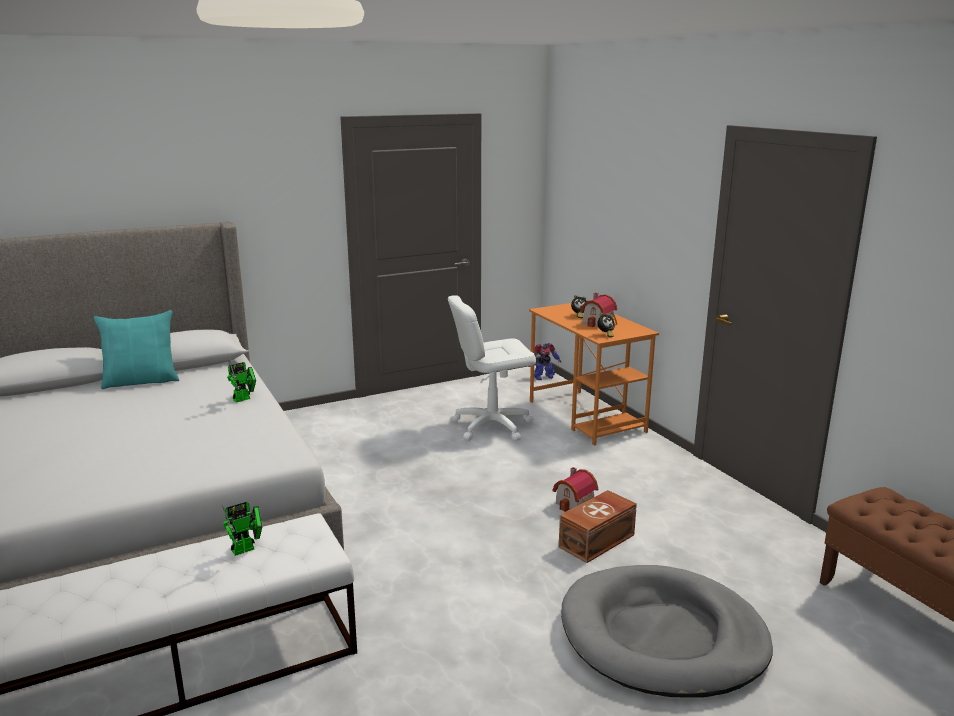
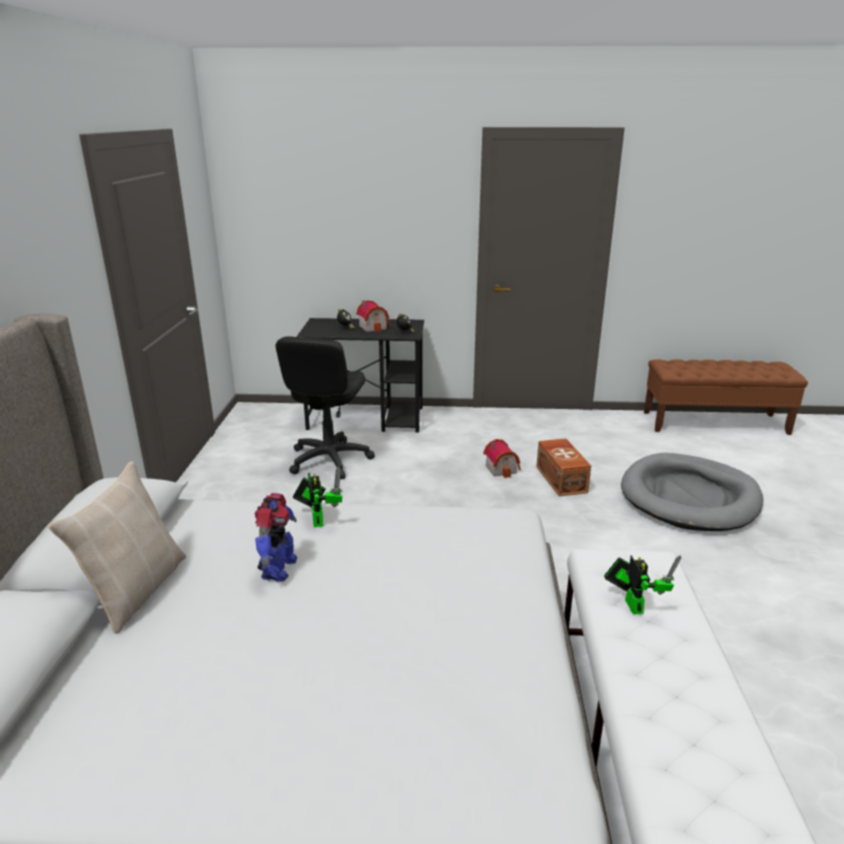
camera: 60 degrees left, 5 degrees up
turquoise pillow [94,310,179,389] -> beige pillow [48,461,186,634]
white office chair [448,296,536,441] -> black office chair [276,336,375,479]
toy robot [528,343,561,380] -> toy robot moved to [255,493,297,582]
orange desk [529,303,659,446] -> black desk [297,318,424,433]

